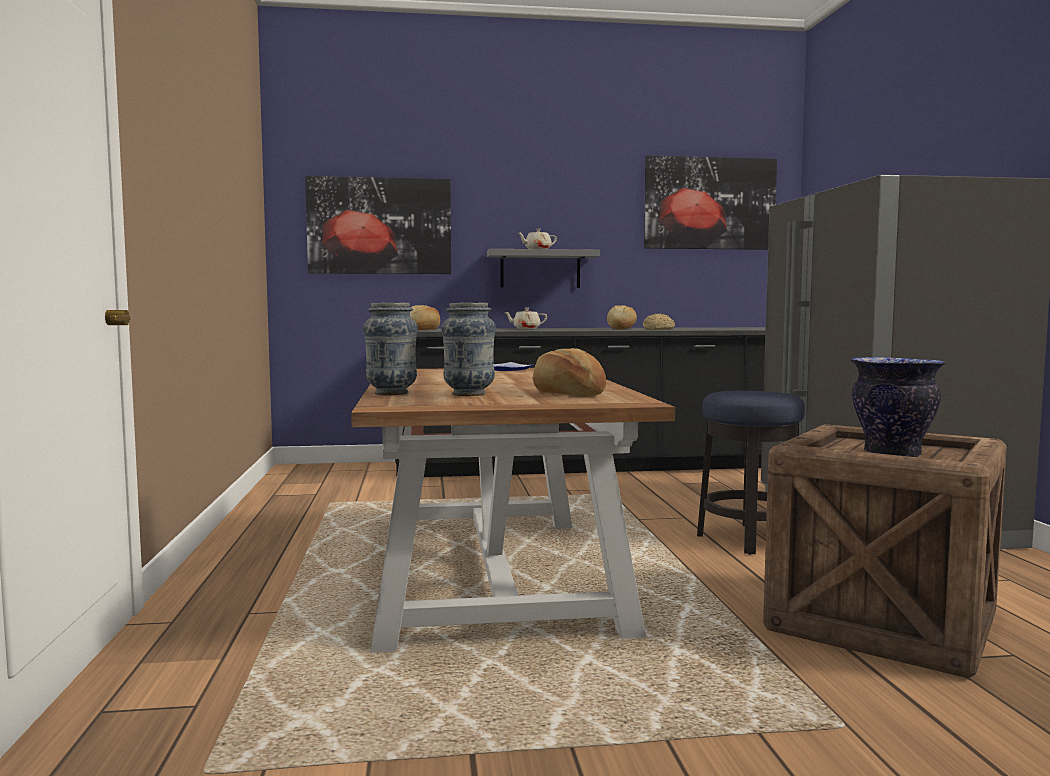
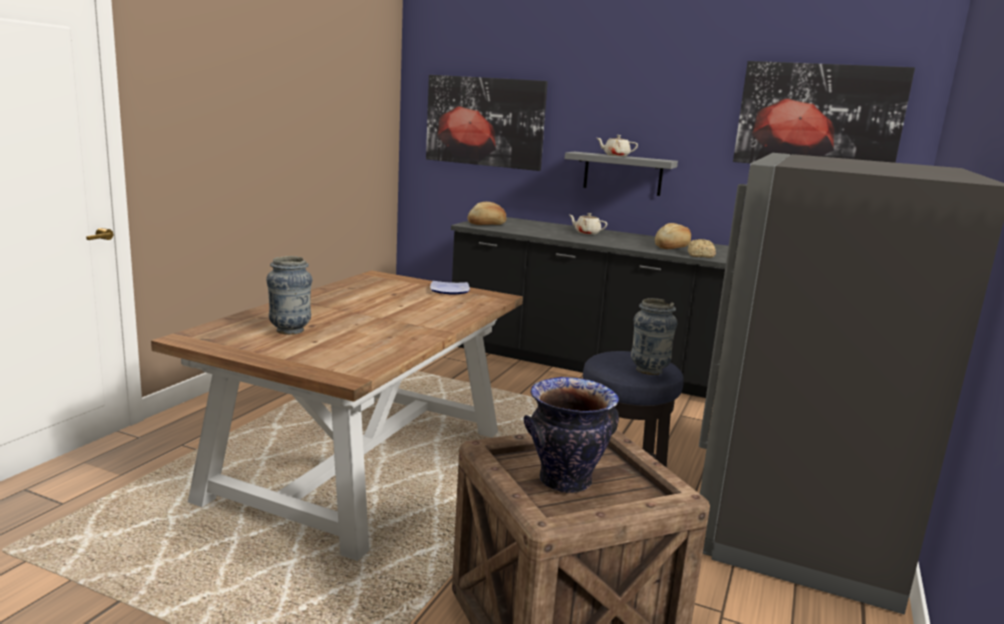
camera: 30 degrees right, 10 degrees up
vase [363,303,418,395] -> vase moved to [631,298,677,375]
bread [533,348,606,397] -> none

